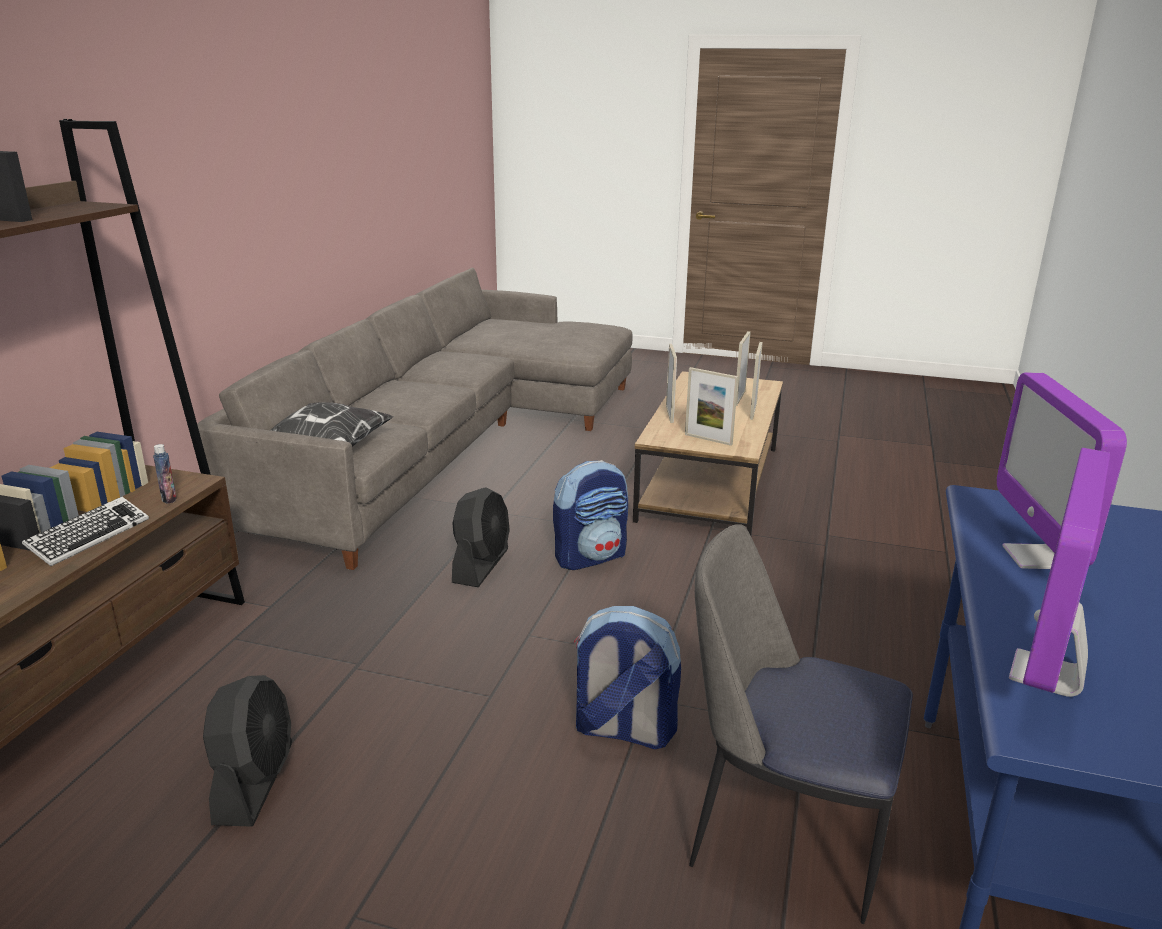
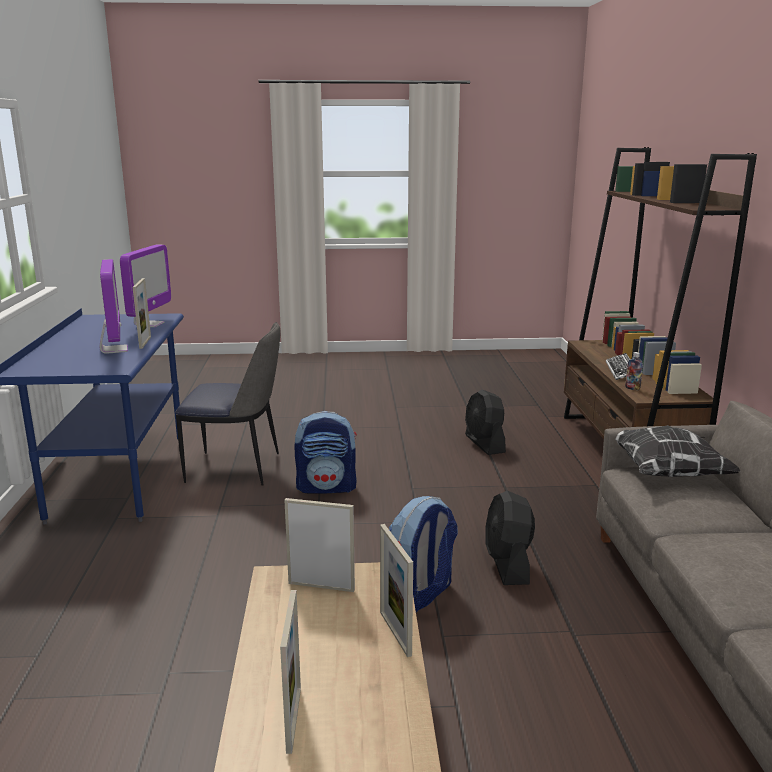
camera: 160 degrees right, 5 degrees down
picture frame [750,342,763,420] -> picture frame moved to [133,278,151,349]

